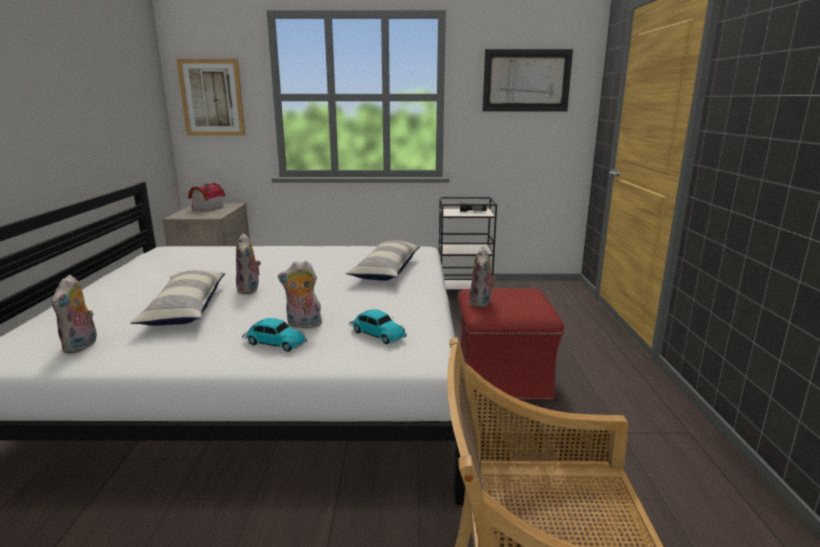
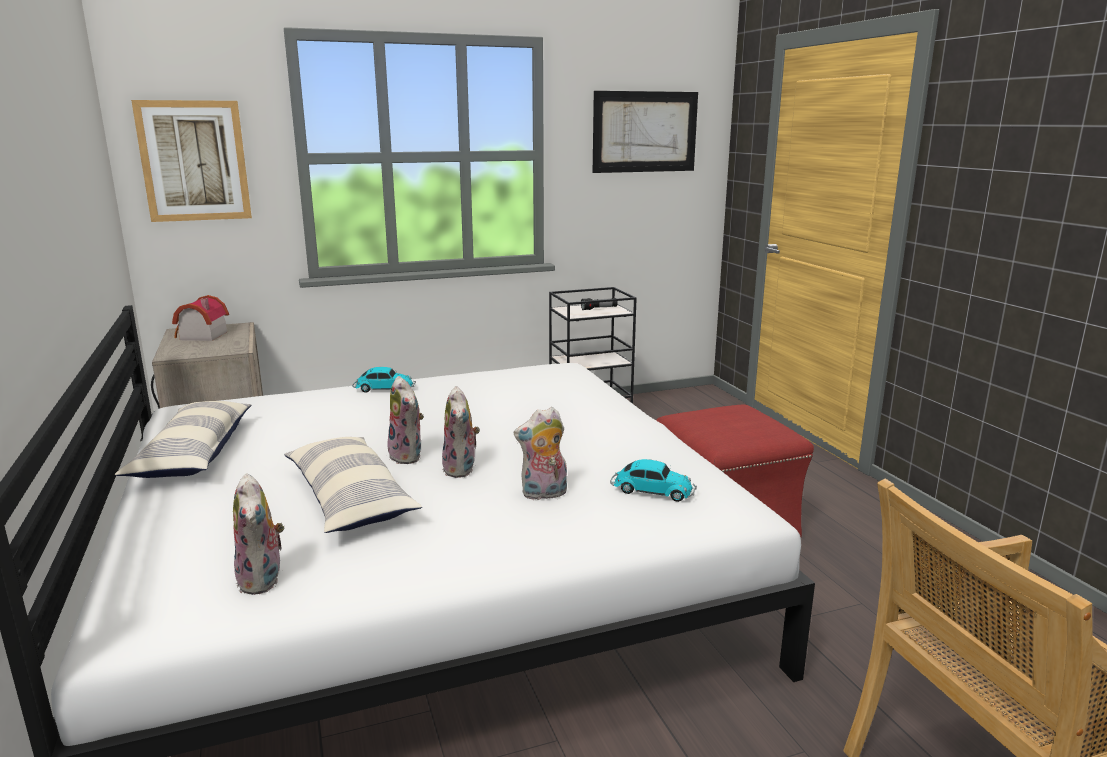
camera: 20 degrees left, 0 degrees up
toy car [242,318,307,352] -> toy car moved to [352,367,416,393]
pillow [346,241,420,281] -> pillow moved to [114,401,251,478]
plush toy [469,247,496,308] -> plush toy moved to [442,386,480,478]

